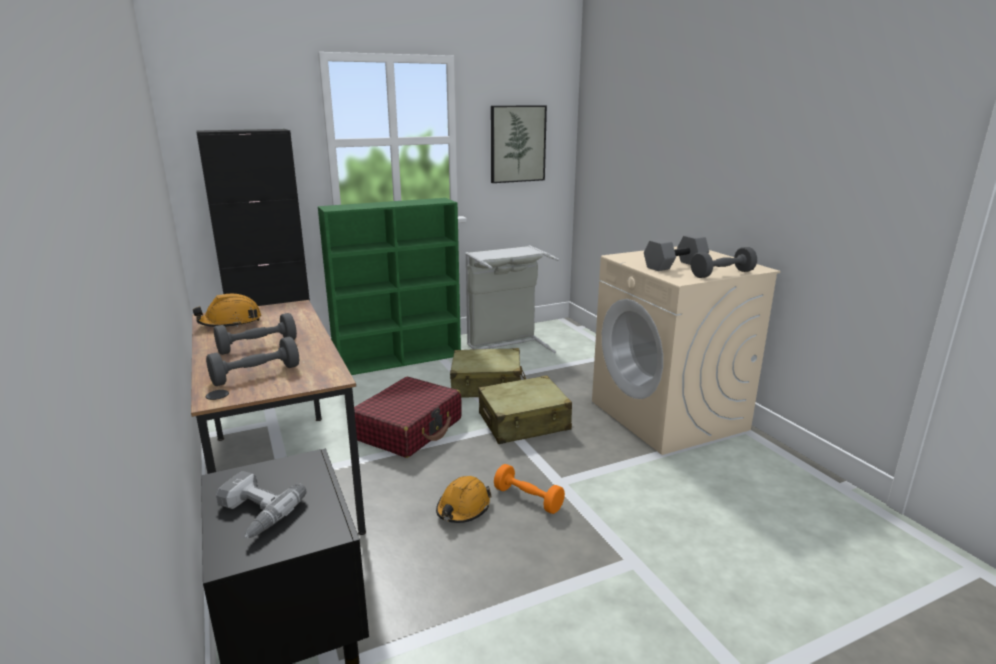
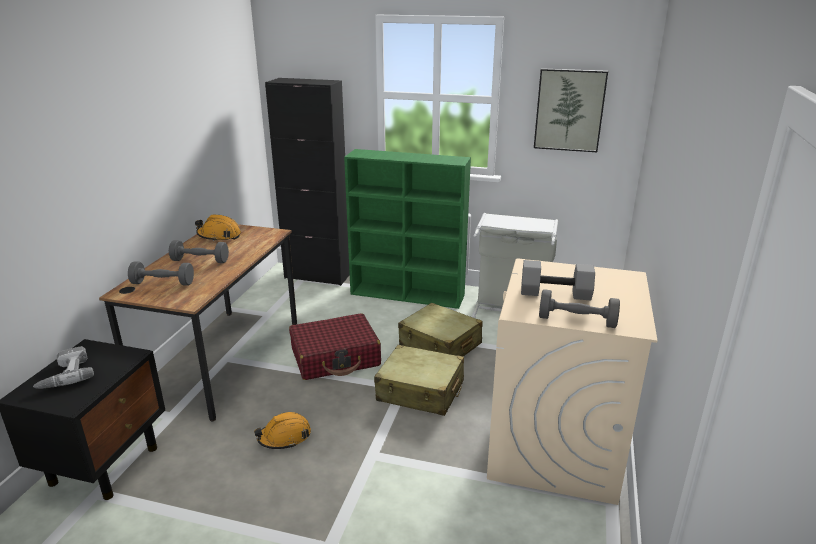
camera: 40 degrees right, 5 degrees up
orange dumbbell [494,464,565,514] -> none

